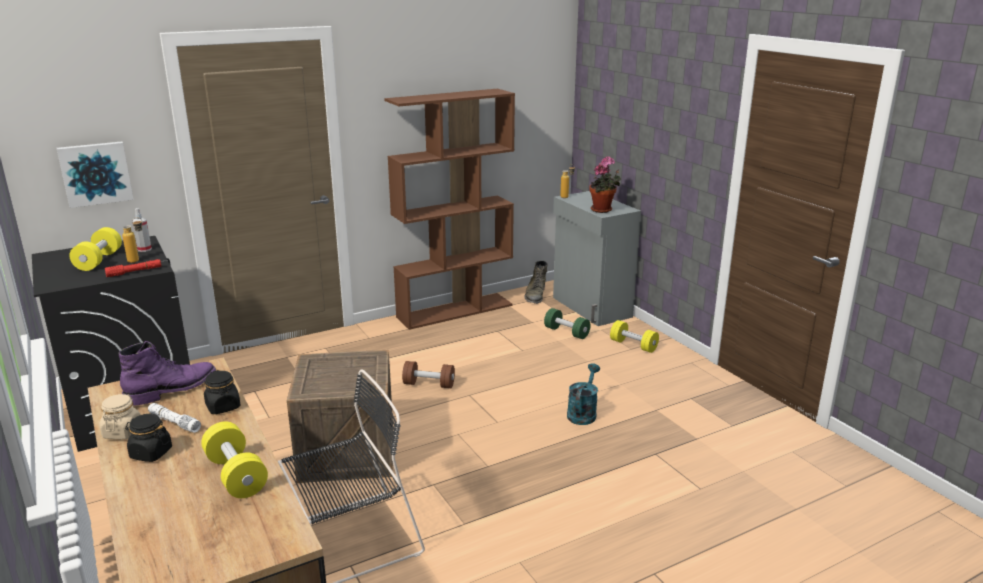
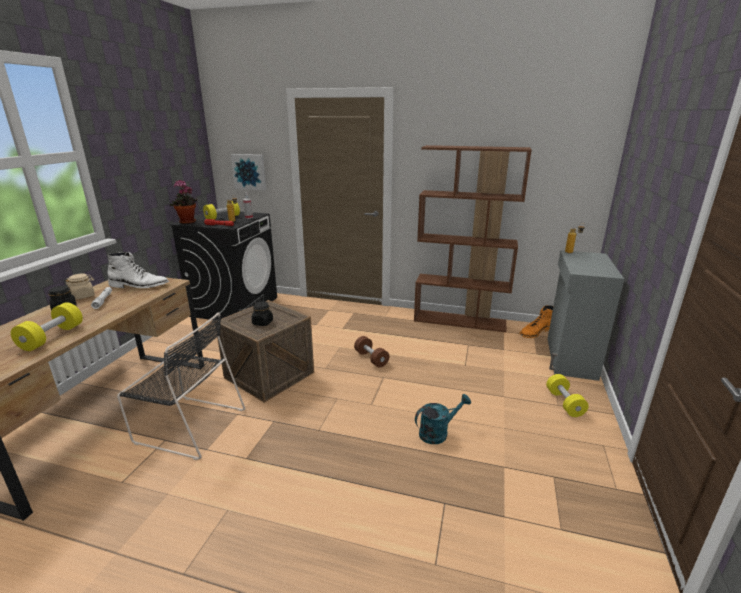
camera: 45 degrees right, 0 degrees up
purple boot [118,341,216,405] -> white boot [108,252,169,288]
black jar [204,370,240,414] -> black jar moved to [251,301,273,326]
green boot [524,261,548,304] -> orange boot [519,305,553,338]
green dumbbell [544,308,591,339] -> none
potted plant [589,156,621,213] -> potted plant moved to [170,180,198,224]

